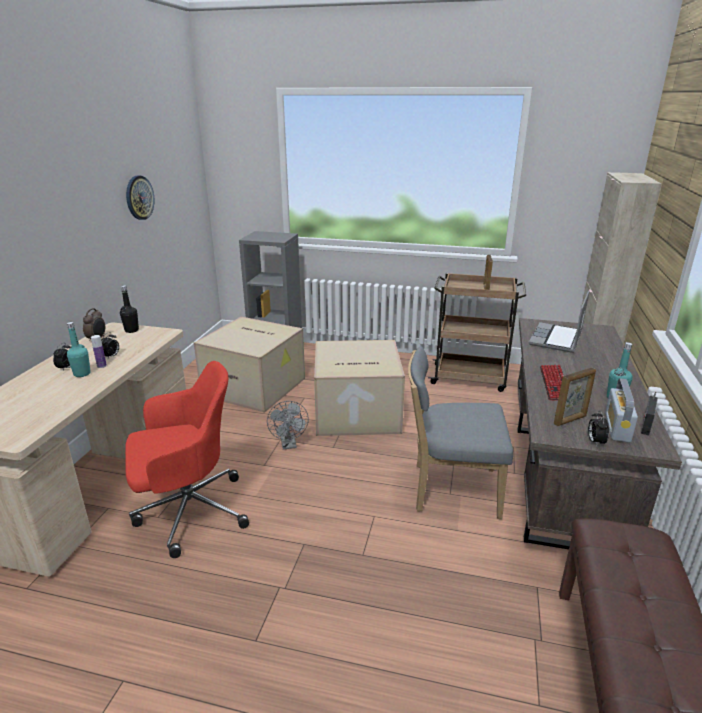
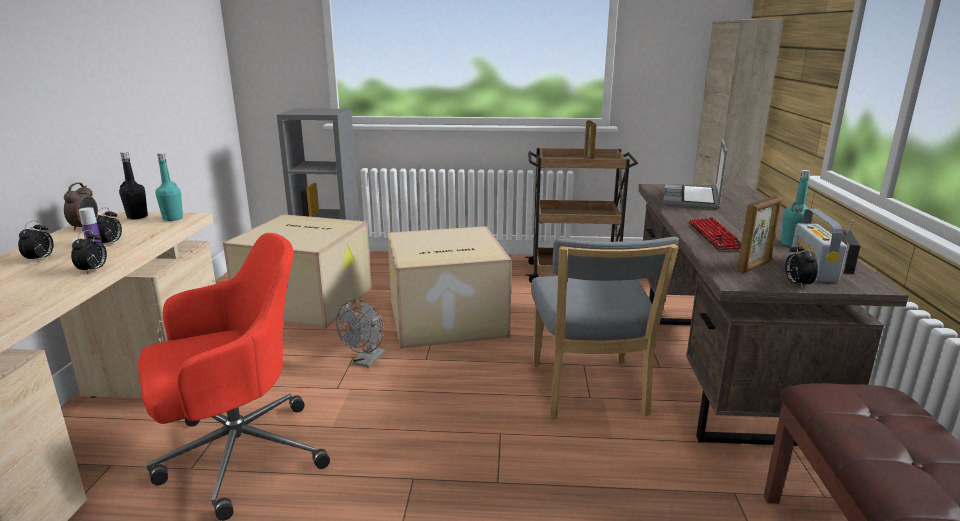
camera: 10 degrees left, 5 degrees down
turquoise bottle [67,322,91,377] -> turquoise bottle moved to [155,153,183,221]
wall clock [126,175,155,220] -> none
grey fan [267,401,309,450] -> grey fan turned 45 degrees clockwise [336,299,385,367]
grey chair [408,346,513,519] -> grey chair turned 90 degrees counterclockwise [531,237,679,419]
none -> alarm clock [71,230,107,274]

